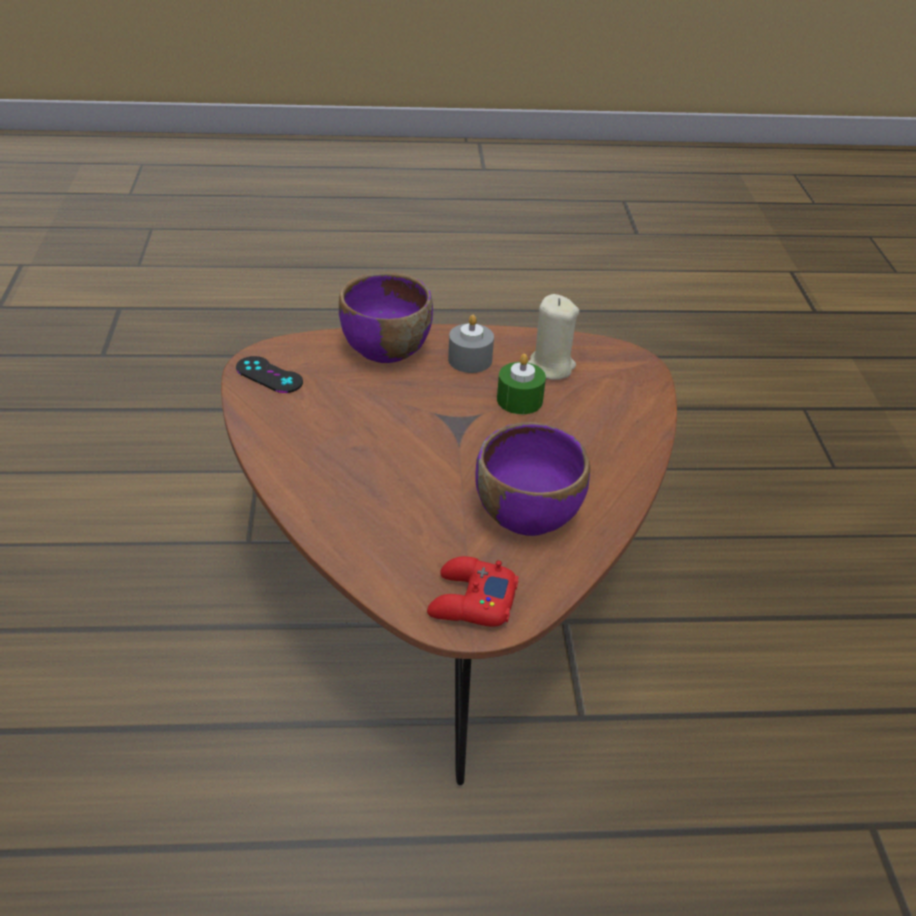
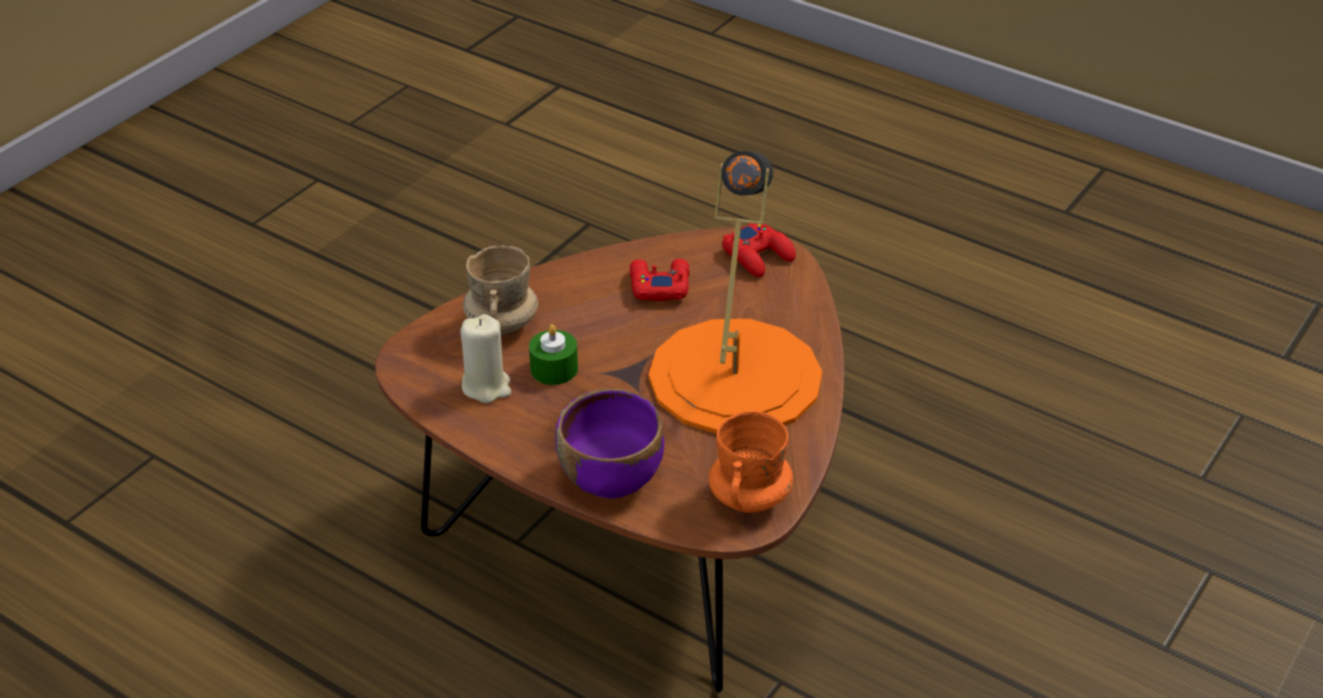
camera: 140 degrees left, 0 degrees up
black game controller [236,356,303,393] -> orange mug [709,411,793,513]
grey candle [448,315,494,373] -> none
purple bowl [475,422,590,536] -> red game controller [630,259,689,301]
none -> beige mug [463,245,538,335]
none -> orange table lamp [648,151,822,434]

